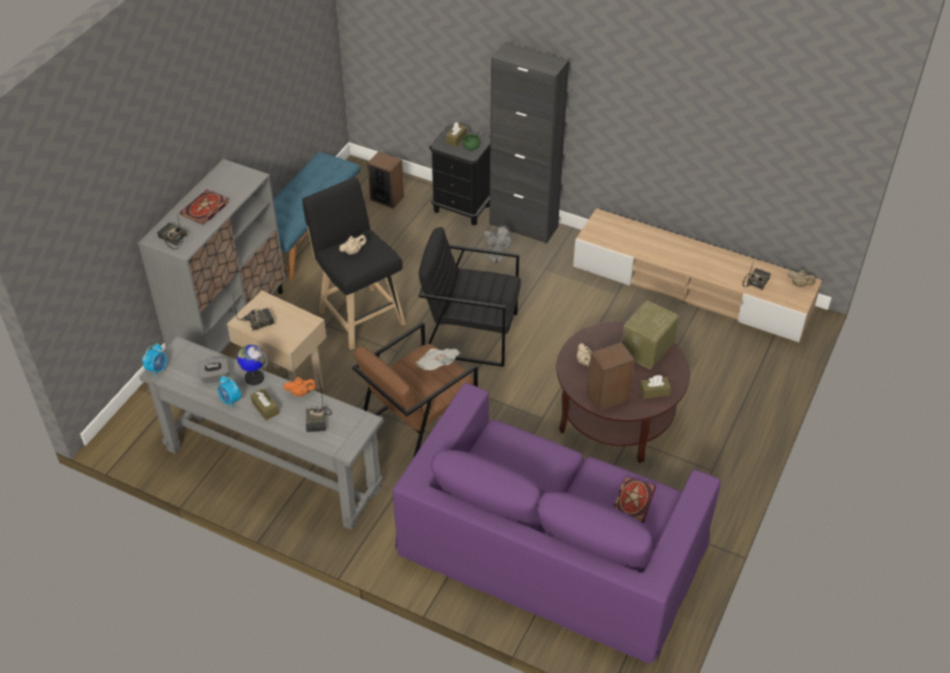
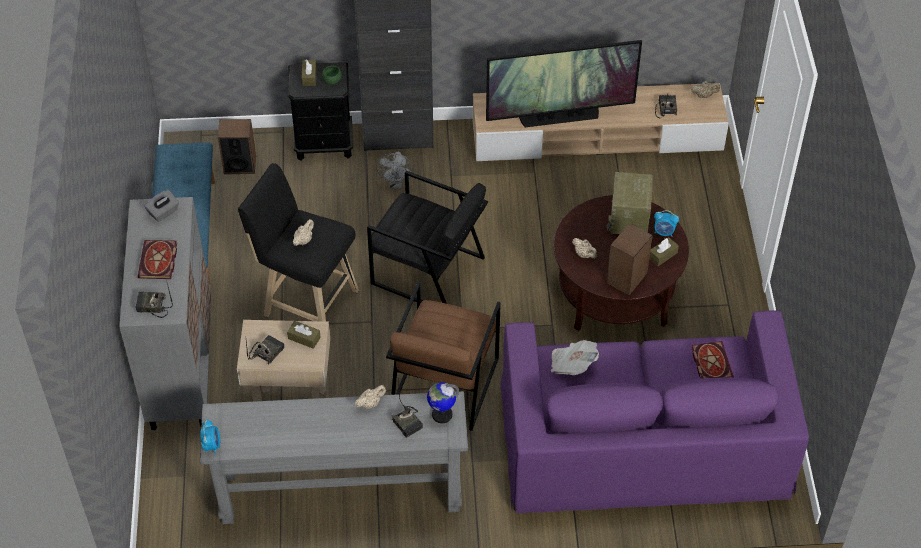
camera: 30 degrees left, 5 degrees up
grey tissue box [198,358,229,383] -> grey tissue box moved to [144,190,179,222]
alarm clock [217,375,241,408] -> alarm clock moved to [654,210,679,237]
globe [237,345,268,385] -> globe moved to [427,382,459,423]
brown tissue box [251,388,279,420] -> brown tissue box moved to [287,321,321,349]
orange teapot [284,377,317,397] -> beige teapot [355,385,386,409]
newspaper [415,348,460,370] -> newspaper moved to [551,340,599,375]
black armchair [418,227,521,367] -> black armchair turned 135 degrees counterclockwise [367,171,488,304]
grey fan [483,226,512,264] -> grey fan turned 75 degrees clockwise [376,151,414,189]
none -> television [486,40,642,127]

